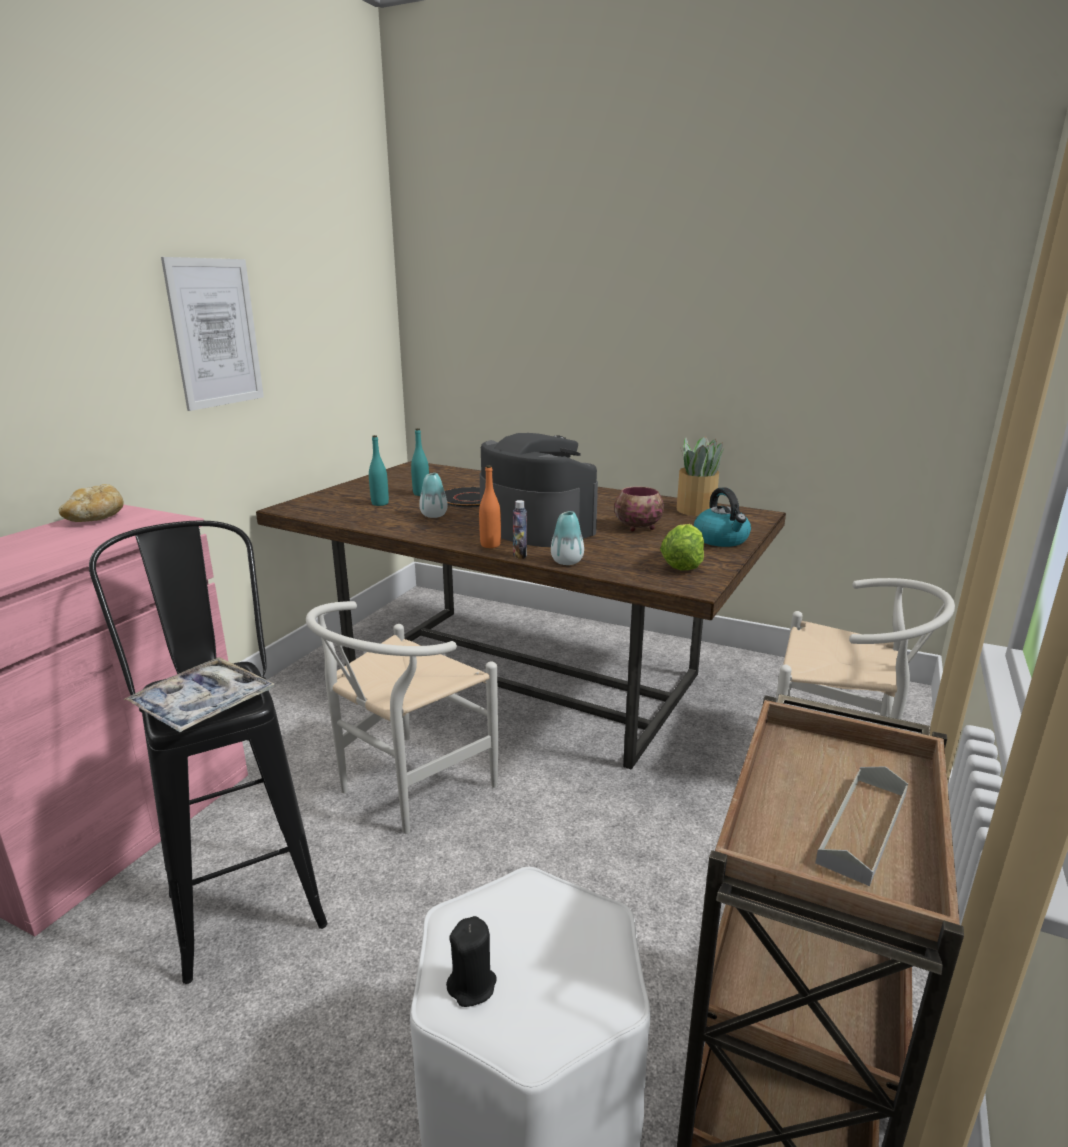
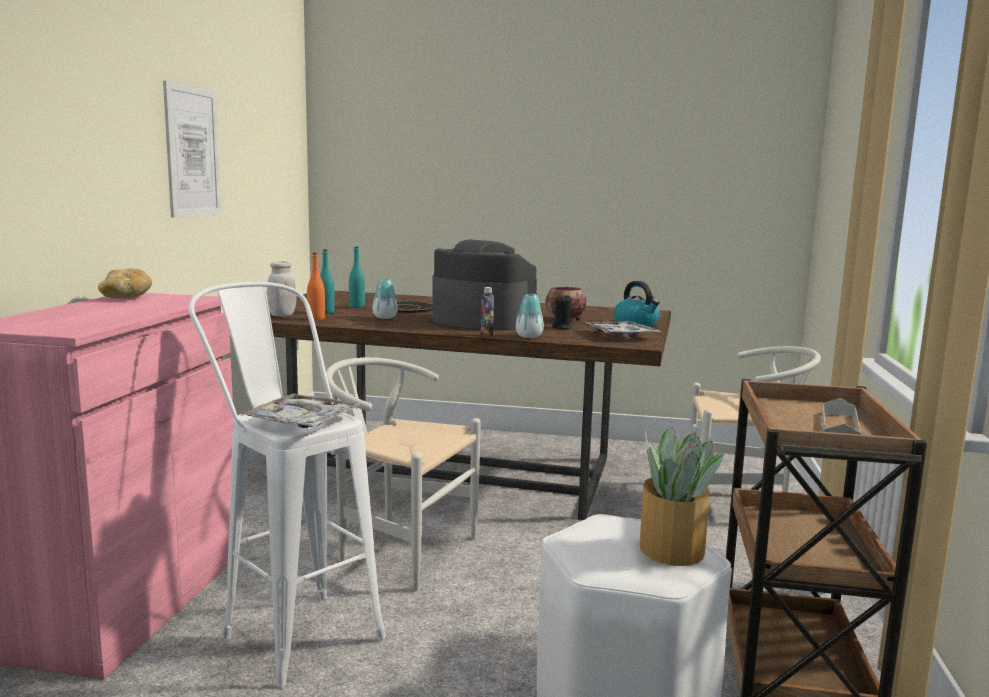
camera: 15 degrees left, 10 degrees down
black stool [89,520,327,984] -> white stool [189,282,386,687]
white chair [306,601,498,834] -> white chair turned 90 degrees clockwise [326,357,481,591]
black candle [446,916,496,1007] -> black candle moved to [552,294,572,329]
orange bottle [479,465,501,548] -> orange bottle moved to [307,253,325,320]
lettuce [660,524,704,571] -> tray [584,321,661,337]
potted plant [677,437,724,516] -> potted plant moved to [640,427,724,566]
none -> white jar [267,261,297,317]

